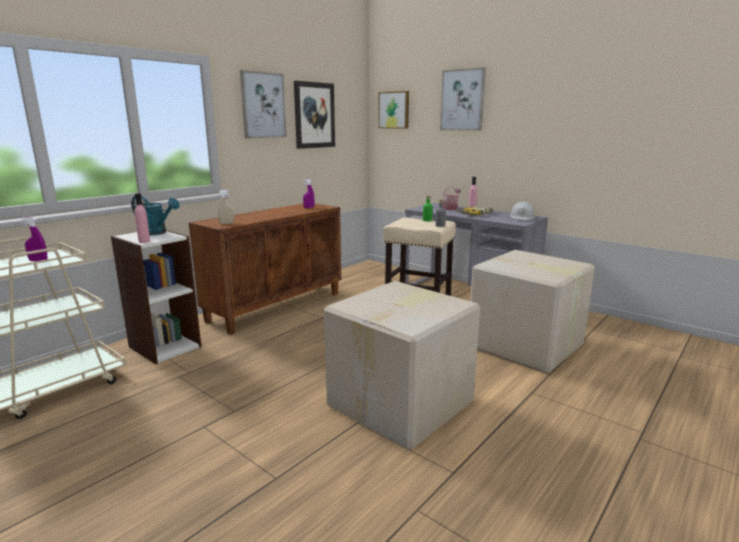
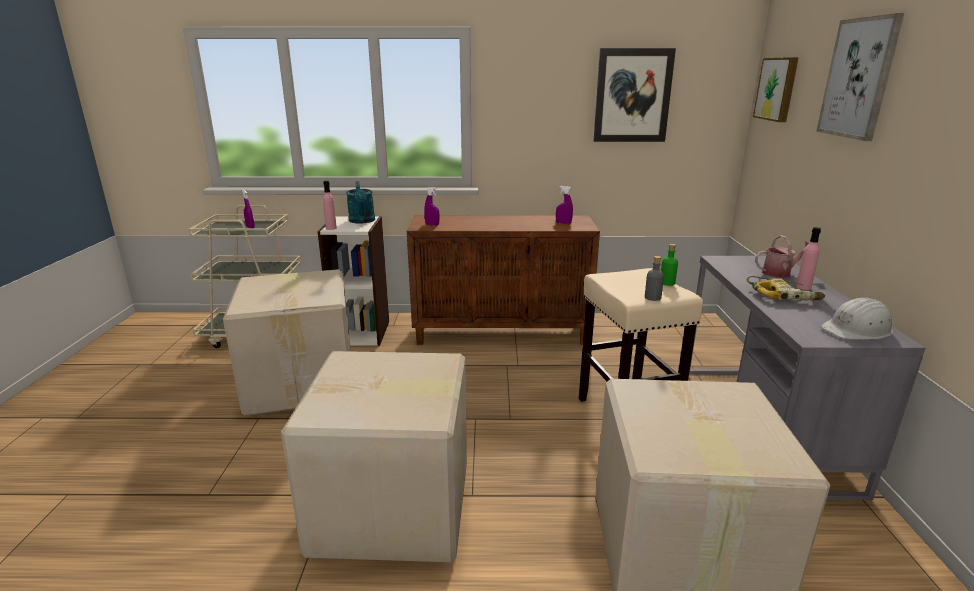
camera: 50 degrees right, 5 degrees up
beige spray bottle [218,190,234,224] -> purple spray bottle [424,187,439,226]
picture [240,70,287,138] -> none
none -> cardboard box [223,269,351,416]

